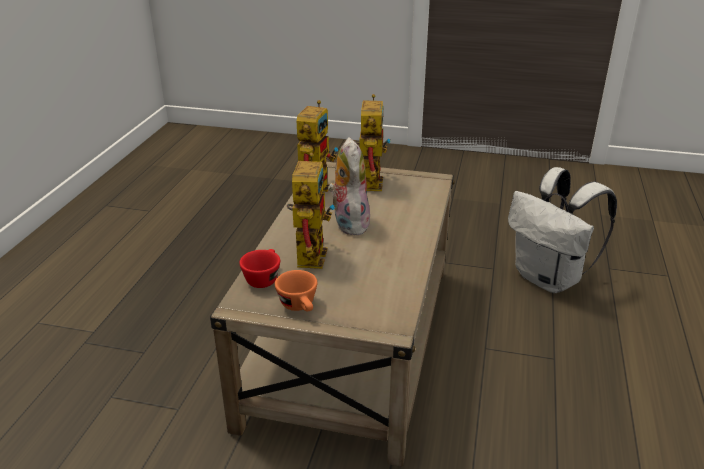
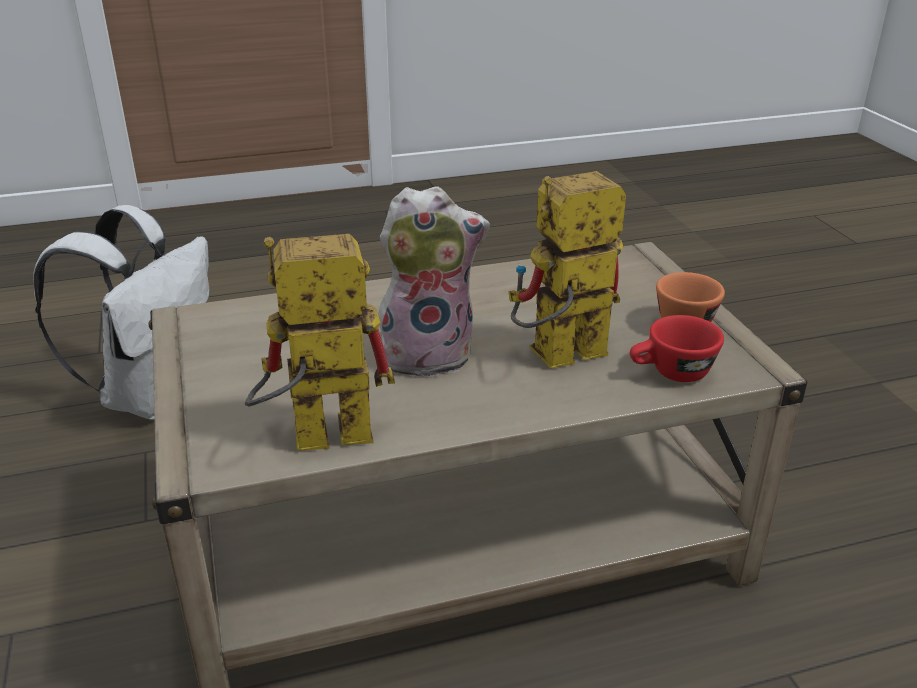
camera: 120 degrees left, 0 degrees up
plush toy [328,137,370,235] -> plush toy turned 150 degrees counterclockwise [378,186,490,379]
toy robot [353,94,391,191] -> none

